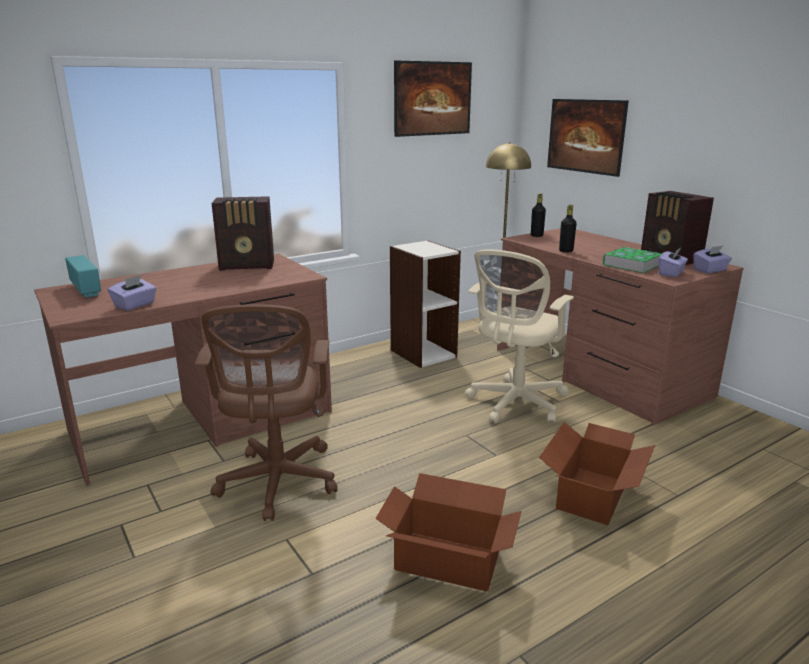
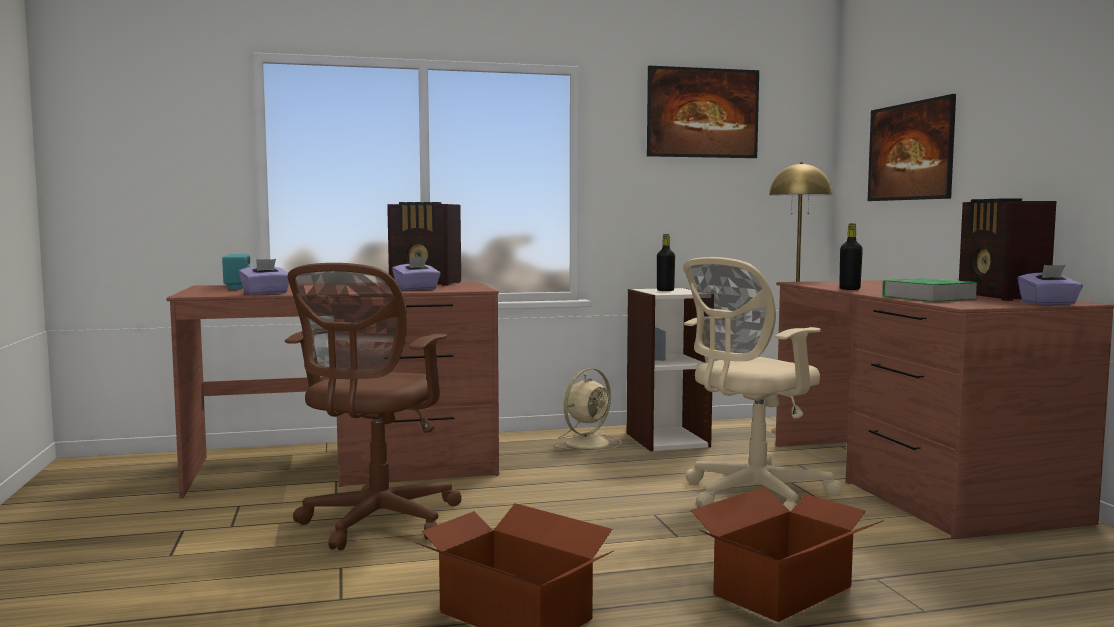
camera: 20 degrees right, 15 degrees down
black bottle [531,193,546,237] -> black bottle moved to [657,234,675,291]
purple tissue box [659,248,688,277] -> purple tissue box moved to [392,257,441,291]
none -> beige fan [554,368,621,451]

